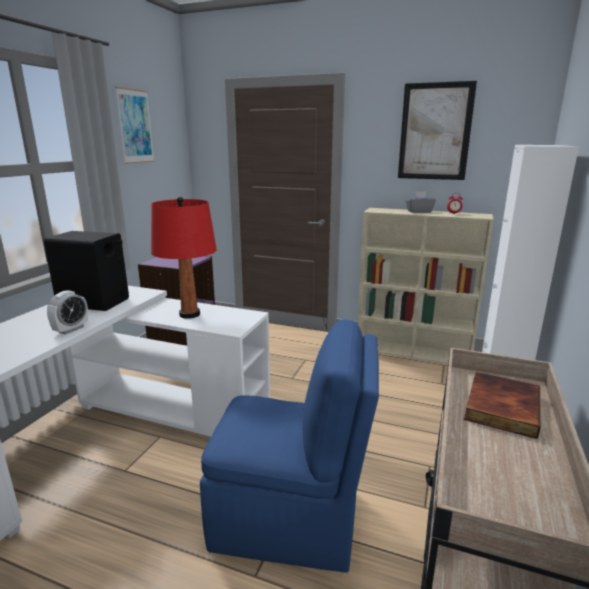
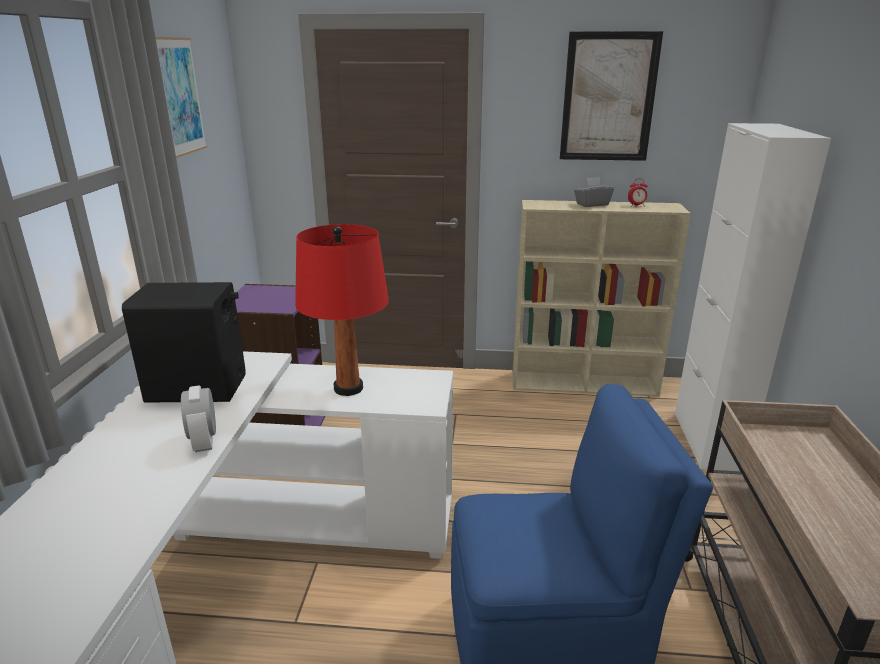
camera: 15 degrees left, 5 degrees up
alarm clock [47,290,88,335] -> alarm clock turned 150 degrees clockwise [181,385,216,452]
book [464,372,541,439] -> none

